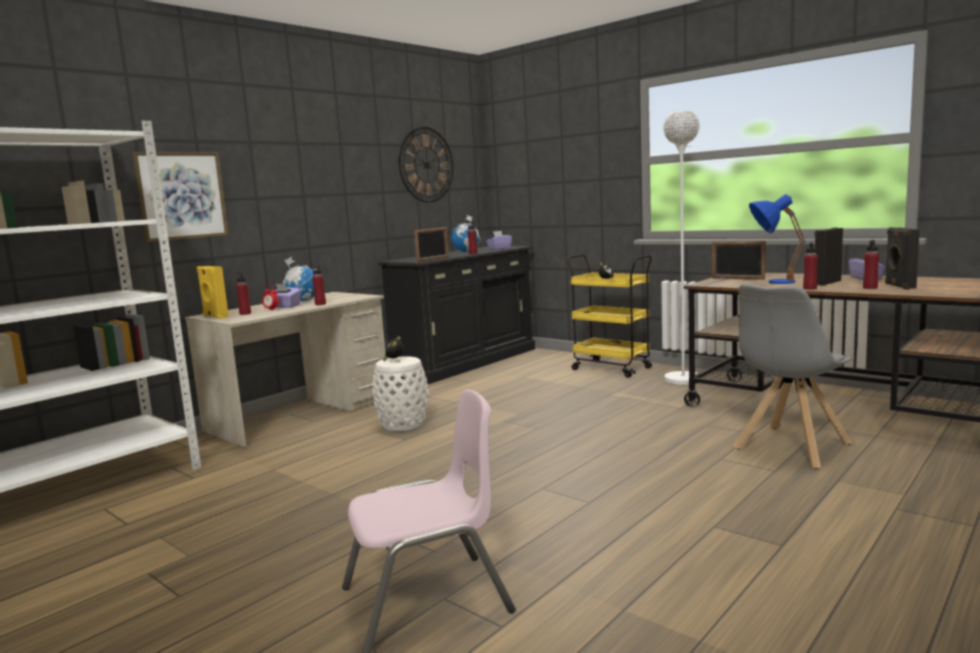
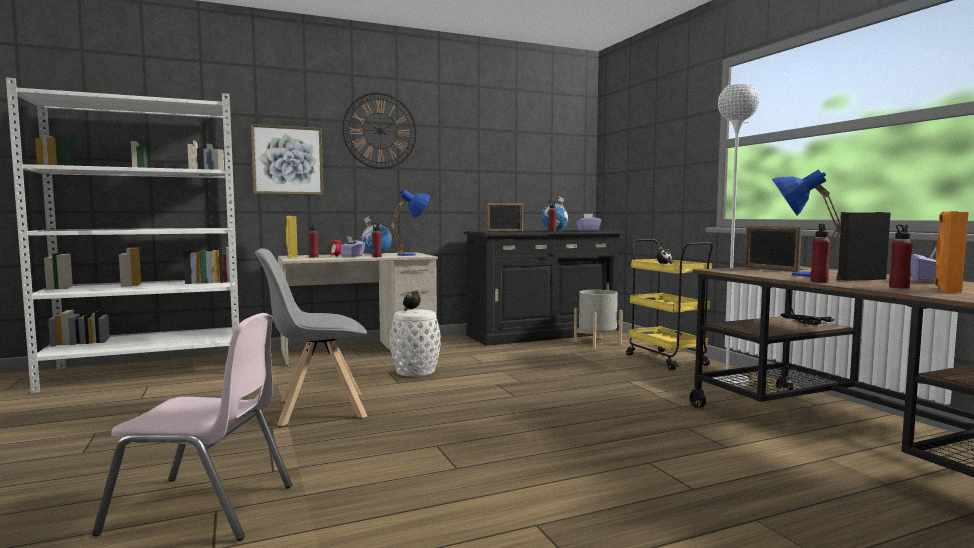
camera: 25 degrees right, 5 degrees down
wall clock [399,127,453,203] -> wall clock moved to [342,92,417,169]
grey chair [733,284,853,469] -> grey chair moved to [255,248,367,426]
black speaker [885,227,920,289] -> orange speaker [934,211,968,293]
none -> blue table lamp [390,189,430,256]
none -> grey planter [574,290,623,348]

